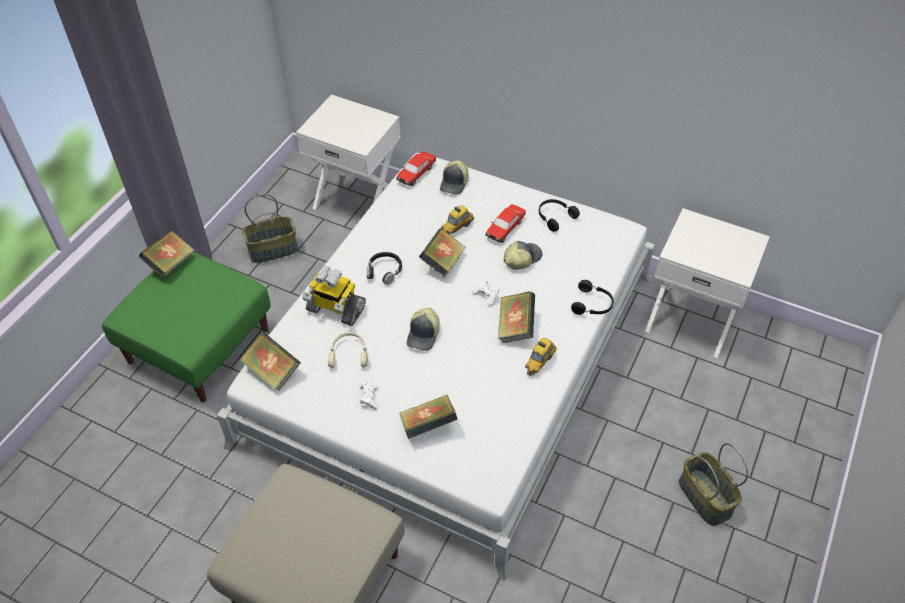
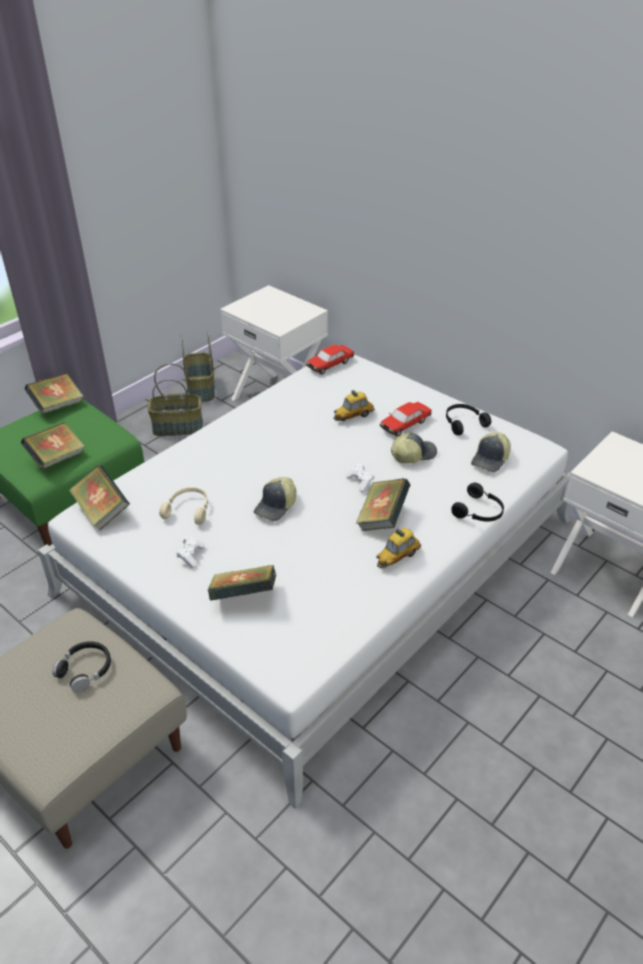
camera: 15 degrees right, 10 degrees down
toy robot [302,266,366,326] -> none
black headphones [367,252,402,285] -> black headphones moved to [52,641,111,692]
book [419,228,466,277] -> book moved to [21,422,85,469]
cap [440,160,468,195] -> cap moved to [471,432,511,472]
basket [679,443,748,526] -> basket moved to [180,332,215,402]

